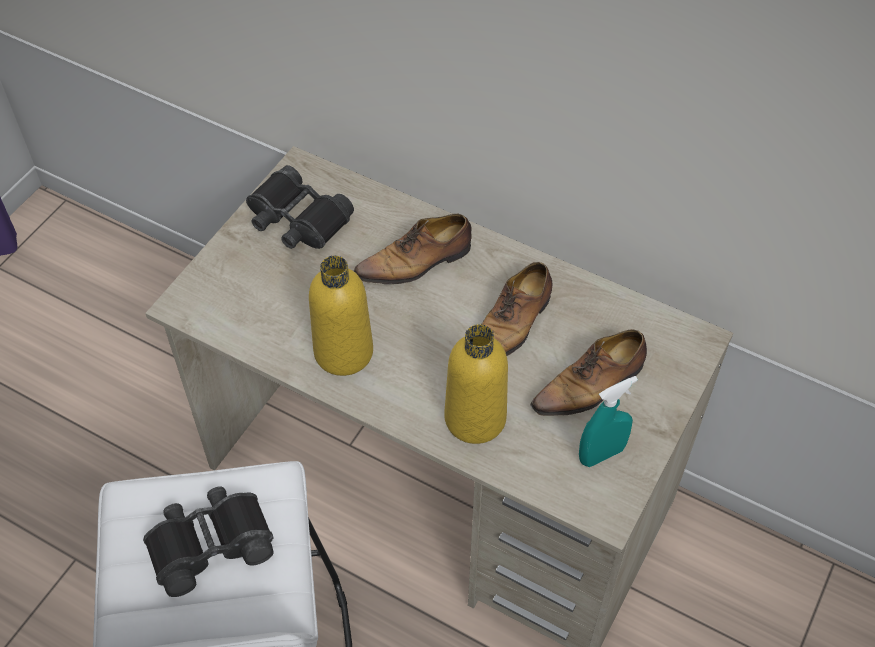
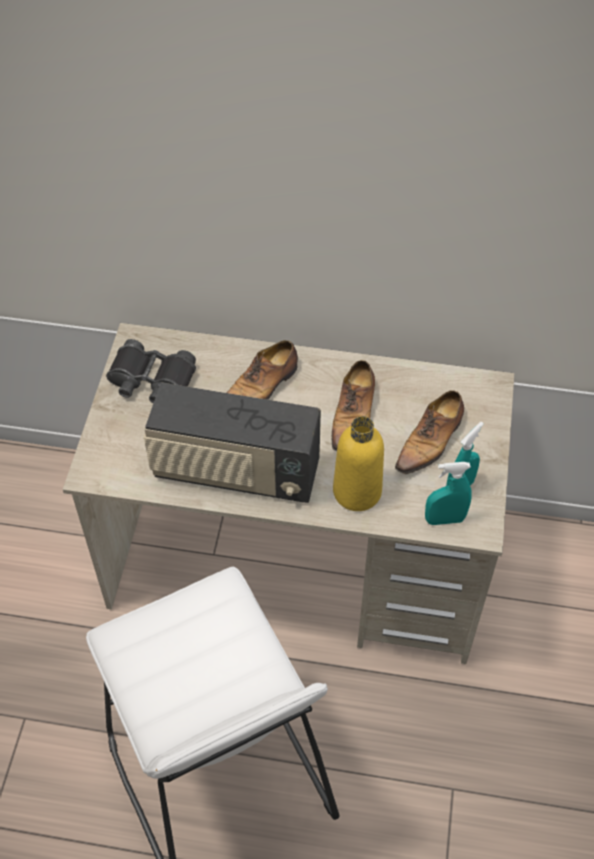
camera: 20 degrees left, 0 degrees up
black binoculars [143,486,274,597] -> none
yellow bottle [309,256,373,376] -> radio [144,382,321,503]
none -> turquoise spray bottle [425,462,472,525]

